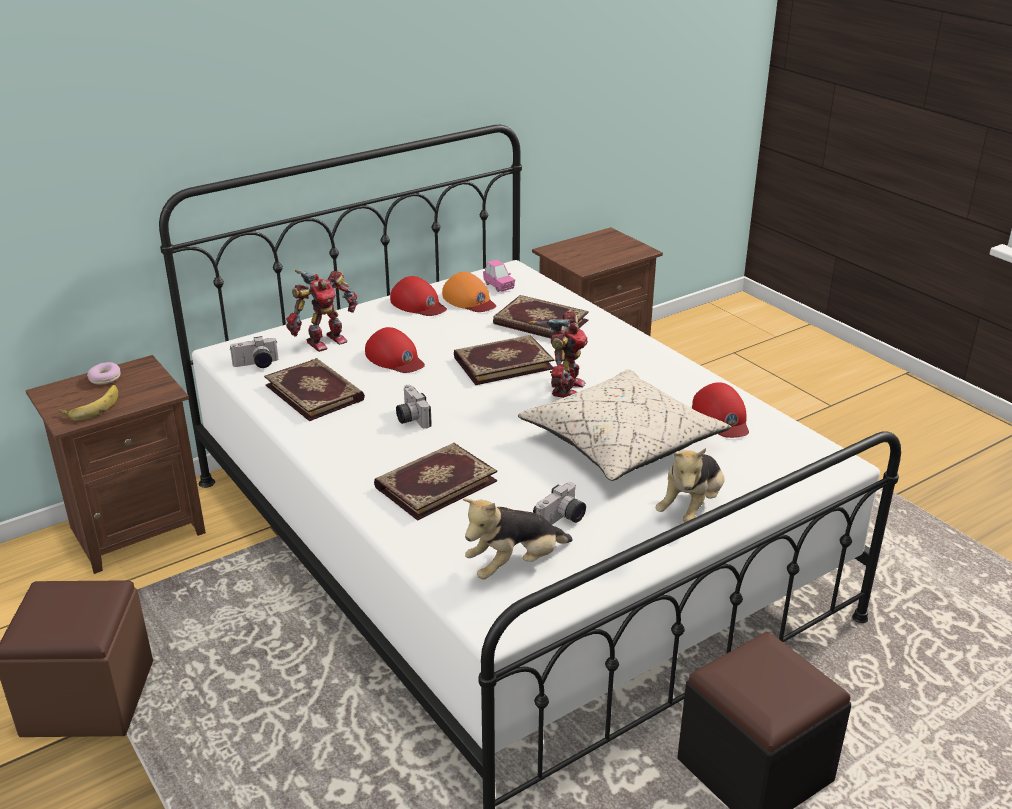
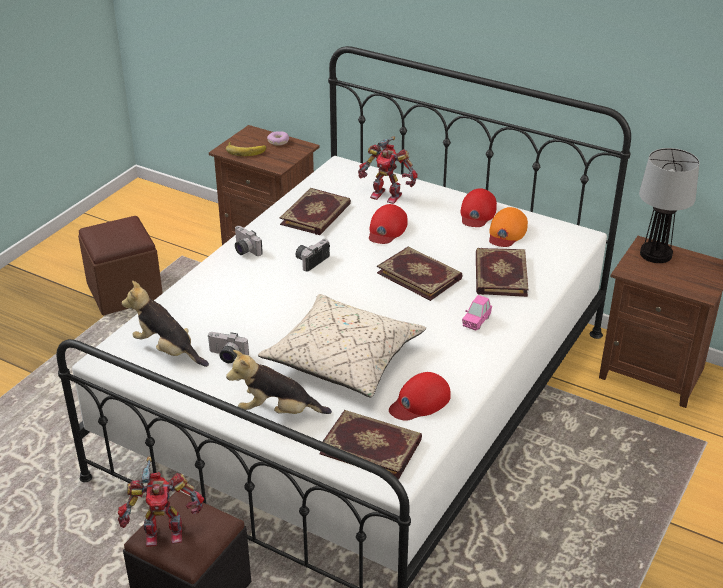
camera: 65 degrees right, 5 degrees up
camera [230,336,278,368] -> camera moved to [235,226,263,256]
book [374,443,497,521] -> book moved to [319,410,422,480]
pink toy car [483,260,515,292] -> pink toy car moved to [462,295,492,331]
toy robot [529,311,588,398] -> toy robot moved to [118,457,204,547]
none -> table lamp [639,148,700,263]

